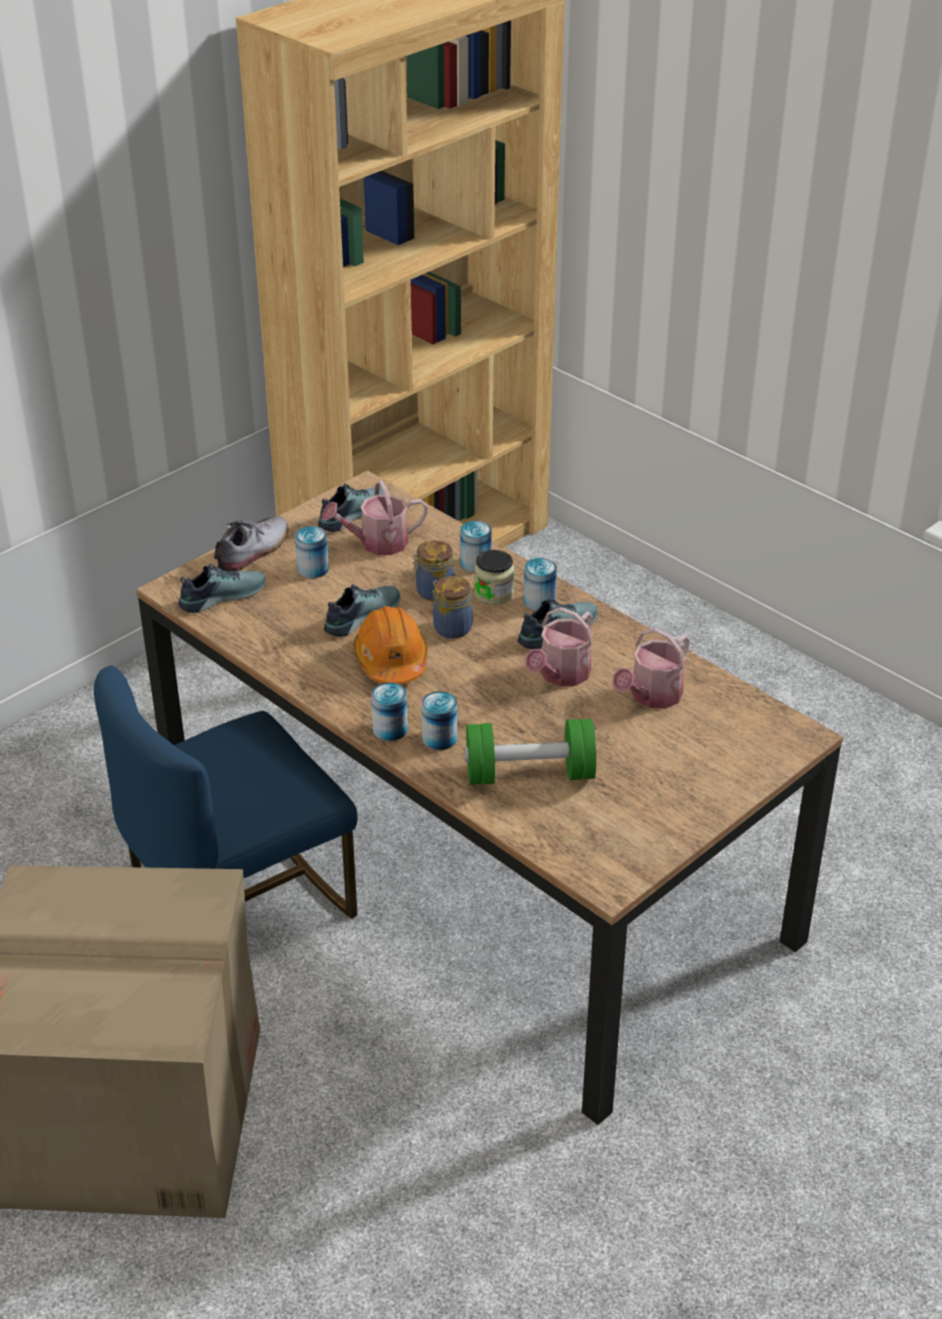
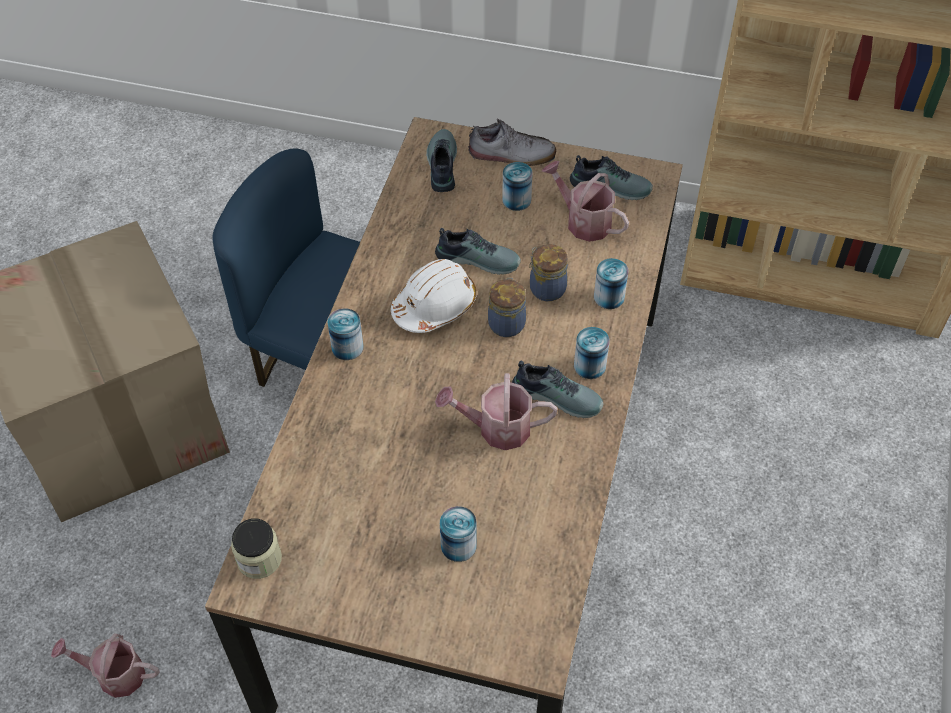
camera: 60 degrees right, 15 degrees up
shoe [178,564,266,613] -> shoe turned 120 degrees counterclockwise [426,129,457,192]
orange hard hat [354,606,428,684] -> white hard hat [391,259,477,333]
can [421,691,457,750] -> can moved to [440,506,477,562]
green dumbbell [465,719,597,785] -> none
jar [474,550,515,605] -> jar moved to [231,519,282,579]
watering can [612,628,690,709] -> watering can moved to [51,633,160,698]

